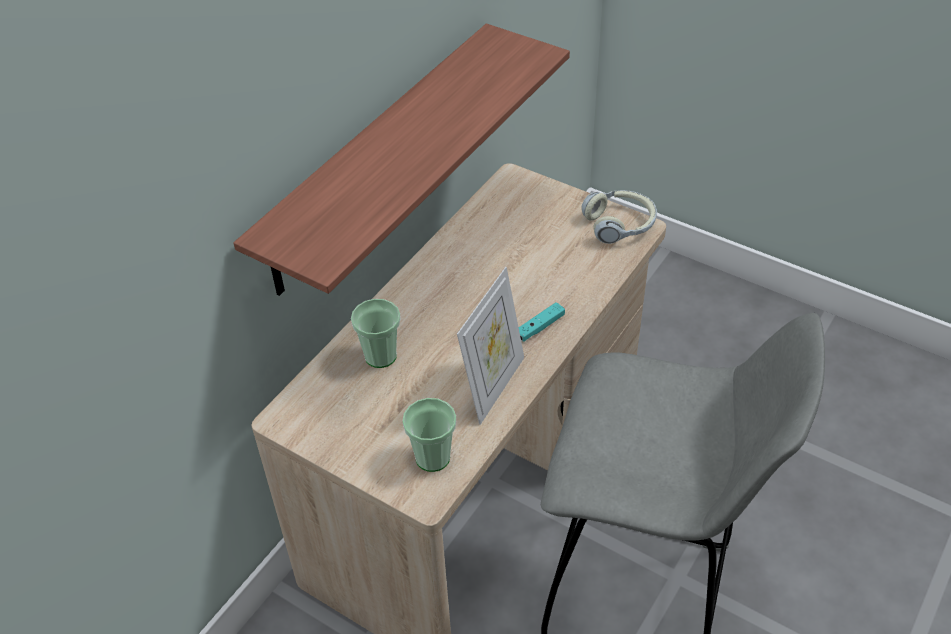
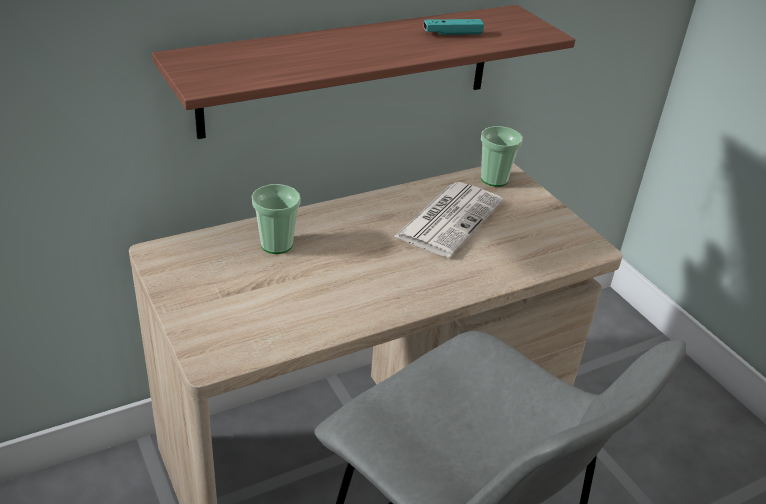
camera: 25 degrees right, 10 degrees down
cup [402,398,456,472] -> cup moved to [481,126,523,187]
picture frame [457,267,524,425] -> none
turquoise game controller [519,302,565,341] -> turquoise game controller moved to [424,19,484,35]
headphones [582,190,657,244] -> none
none -> newspaper [394,182,504,258]

